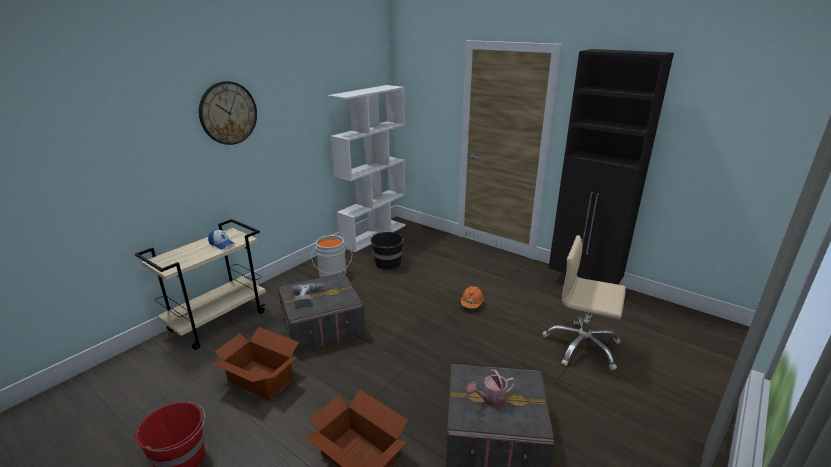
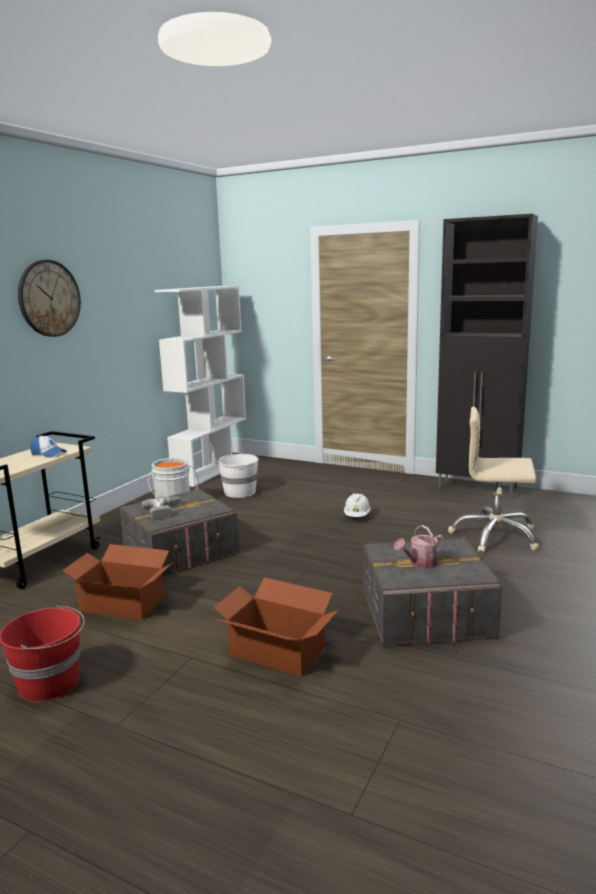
camera: 10 degrees left, 10 degrees down
black bucket [370,232,404,270] -> white bucket [217,454,259,498]
orange hard hat [461,286,484,309] -> white hard hat [344,493,371,517]

